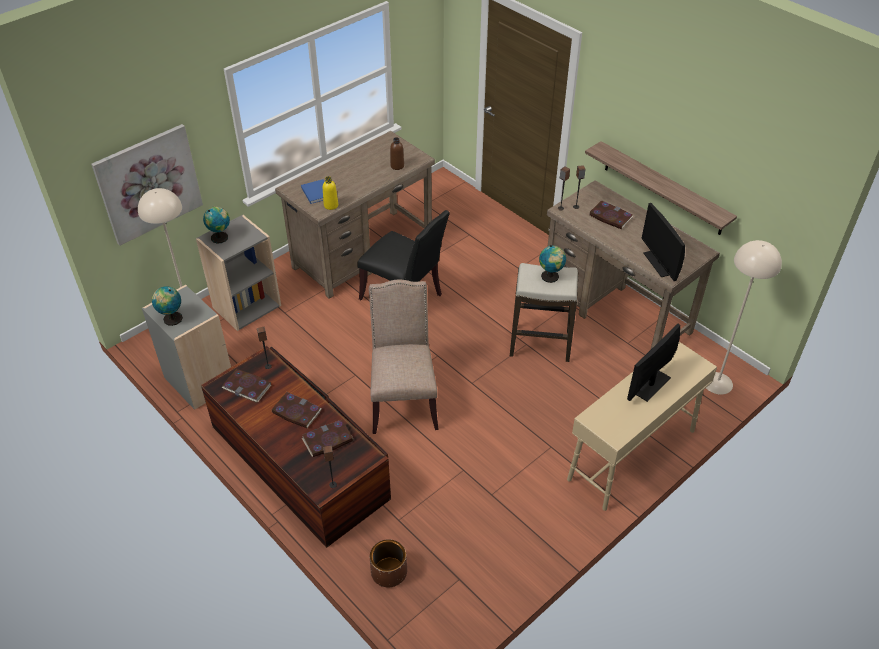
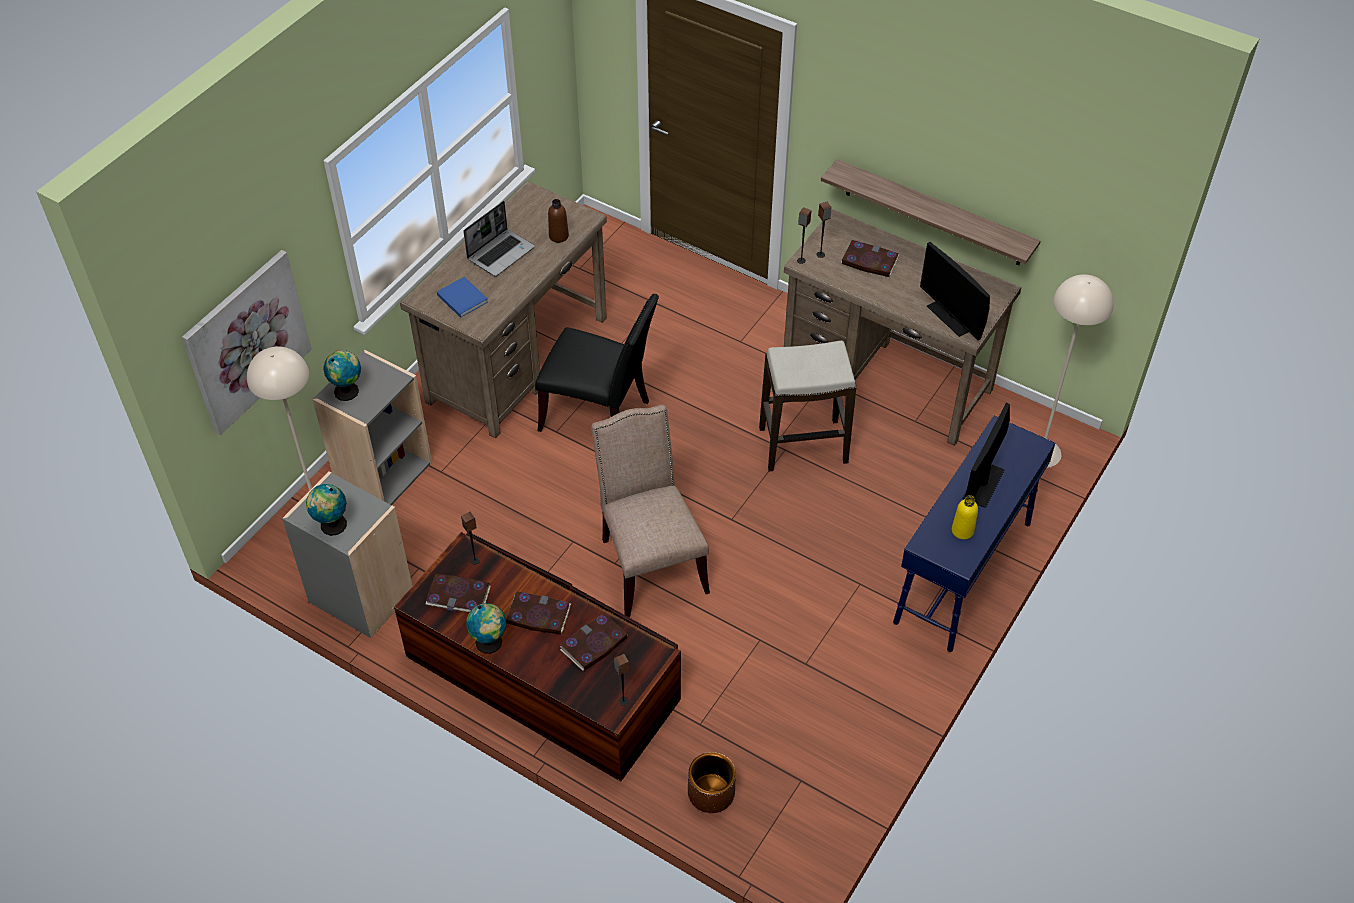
camera: 15 degrees left, 5 degrees up
yellow bottle [323,176,338,210] -> yellow bottle moved to [952,495,978,540]
globe [539,245,566,283] -> globe moved to [466,603,507,654]
beige console table [567,342,717,511] -> blue console table [893,416,1055,652]
none -> laptop [463,201,535,276]

